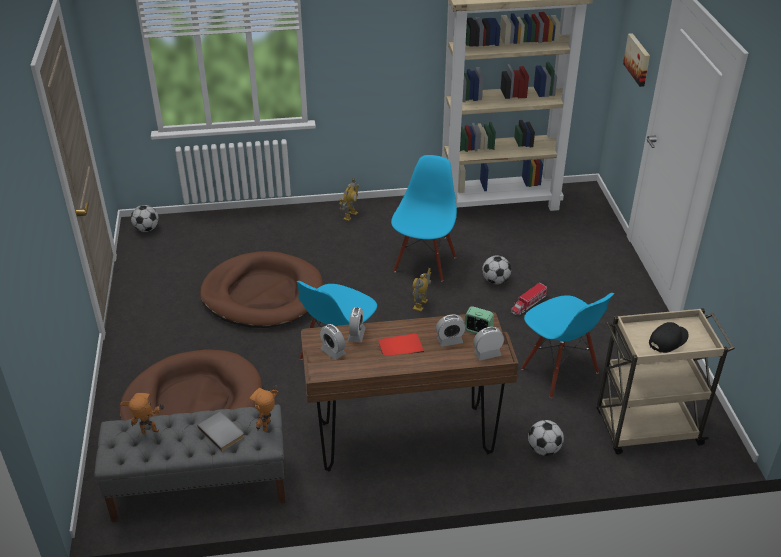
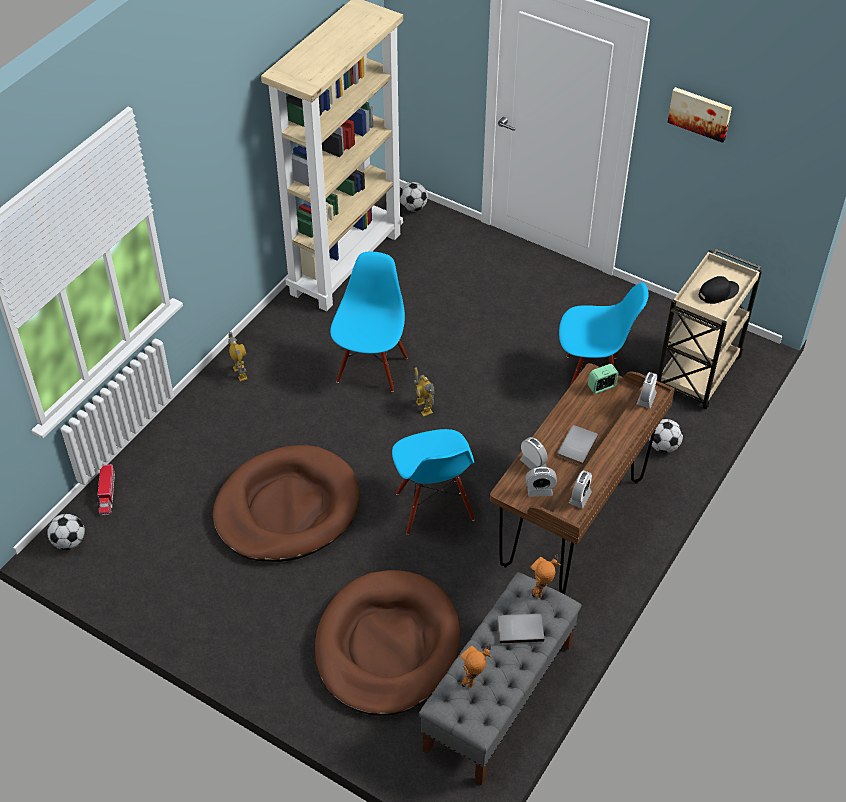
camera: 50 degrees left, 10 degrees up
toy robot [250,385,278,431] -> toy robot turned 60 degrees clockwise [530,554,561,598]
red book [378,333,424,356] -> grey book [557,425,598,466]
blue chair [391,155,457,282] -> blue chair turned 45 degrees clockwise [330,251,408,392]
alarm clock [436,314,466,347] -> alarm clock moved to [569,470,592,508]
football [482,255,511,284] -> football moved to [400,182,428,211]
toy truck [511,283,547,316] -> toy truck moved to [97,464,115,515]
picture [623,33,650,87] -> picture moved to [667,87,732,143]
black cap [649,322,689,353] -> black cap turned 60 degrees clockwise [699,276,739,304]

